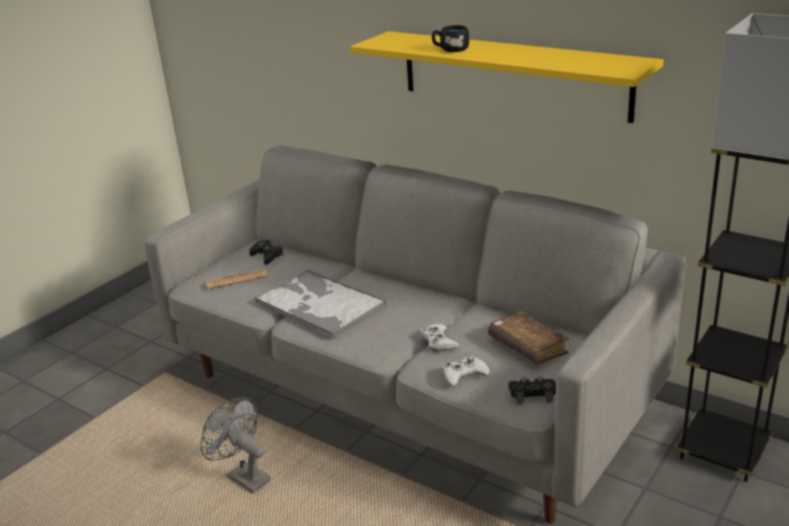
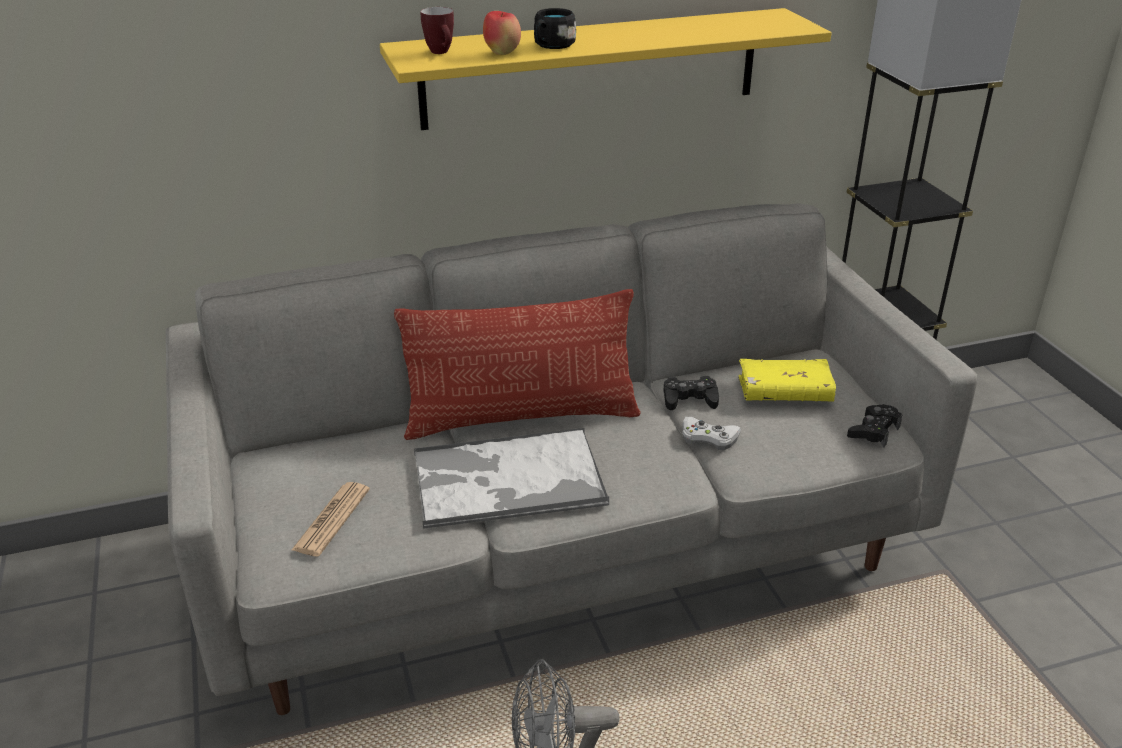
camera: 55 degrees left, 5 degrees up
black game controller [249,240,284,265] -> black game controller moved to [664,376,719,410]
white game controller [442,356,490,386] -> none
brown book [488,311,570,365] -> yellow book [738,359,836,402]
none -> pillow [394,289,641,440]
none -> mug [420,7,454,54]
none -> apple [483,11,521,55]

